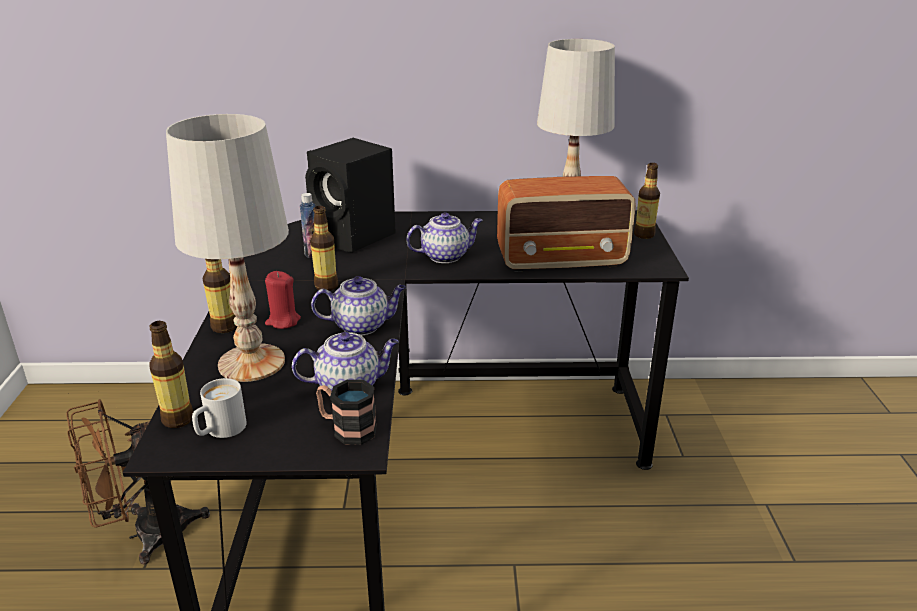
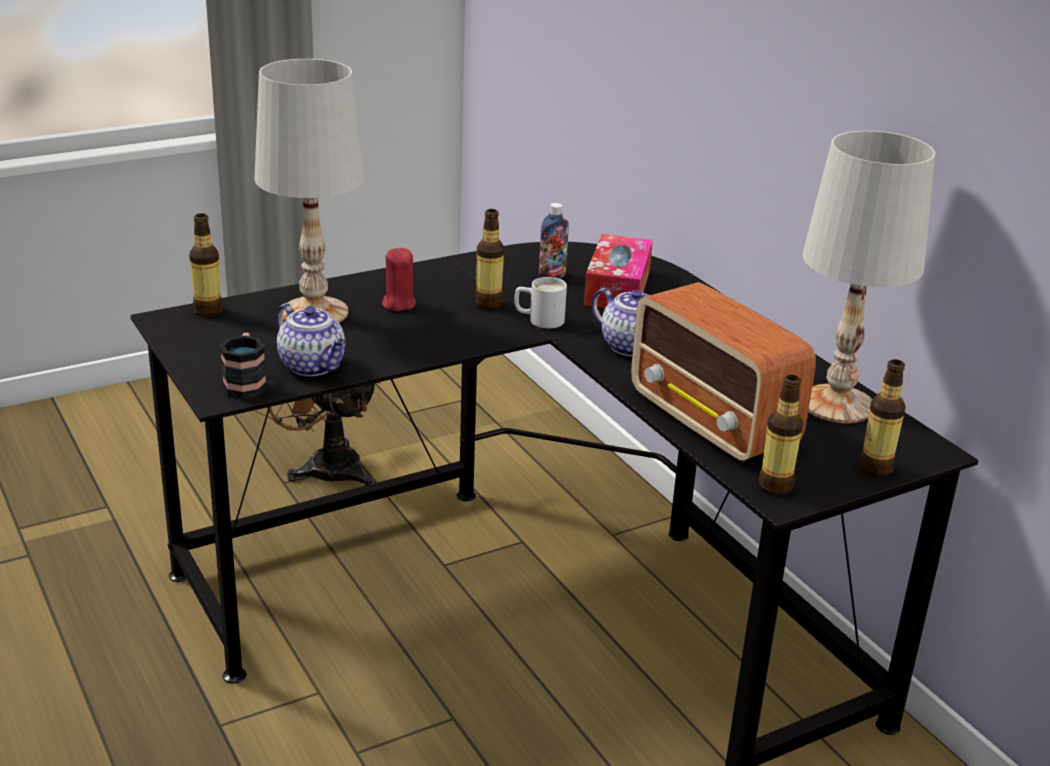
camera: 60 degrees right, 0 degrees up
white mug [192,378,247,438] -> white mug moved to [514,277,567,328]
bottle [203,259,237,333] -> bottle moved to [758,375,803,495]
black speaker [305,138,396,253] -> tissue box [584,234,653,308]
teapot [311,276,406,336] -> none

